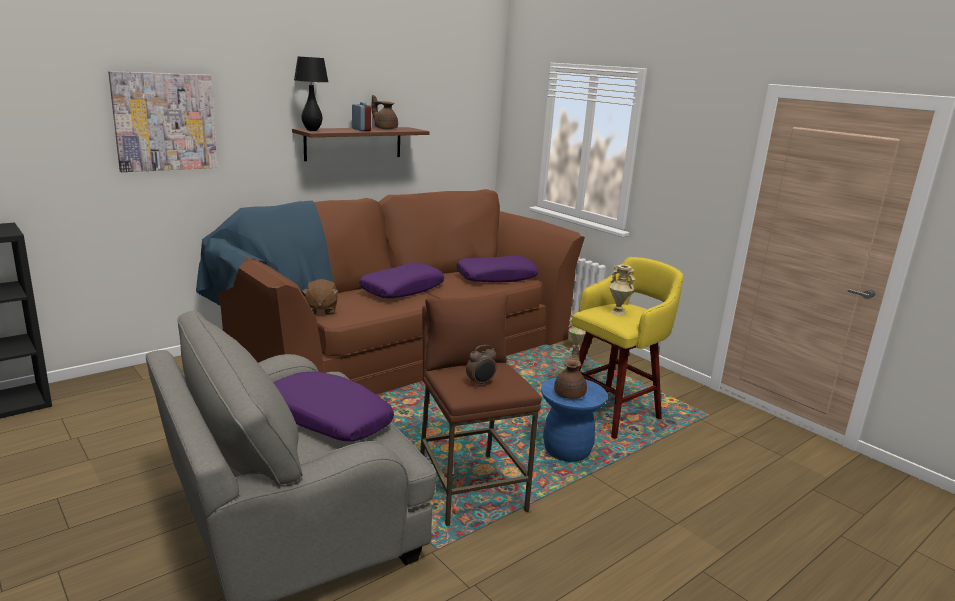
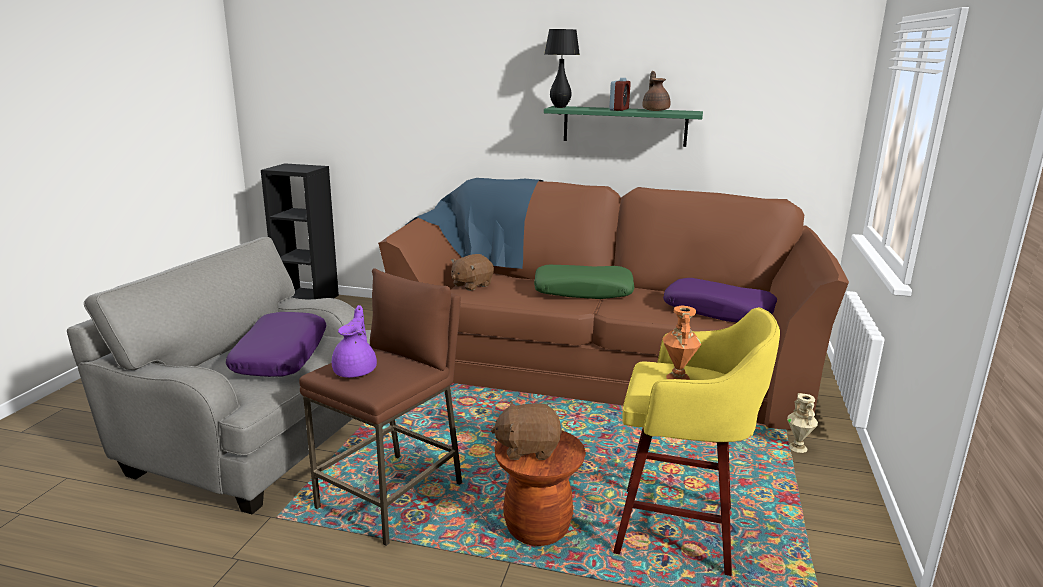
camera: 55 degrees right, 0 degrees up
picture [108,71,217,172] -> none
brown shelf [292,127,430,161] -> green shelf [544,106,703,147]
purple pillow [359,263,444,298] -> green pillow [534,265,634,299]
alarm clock [466,345,497,387] -> purple teapot [332,305,377,378]
blue stool [541,377,608,462] -> brown stool [495,430,586,546]
brown teapot [554,345,587,399] -> brown plush toy [491,401,562,460]
beige vase [609,265,635,315] -> orange vase [663,306,701,380]

